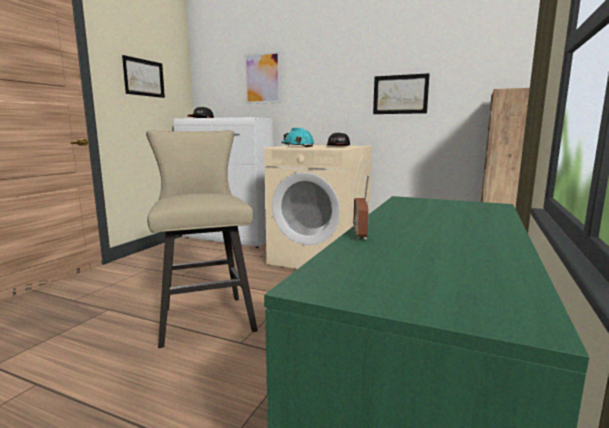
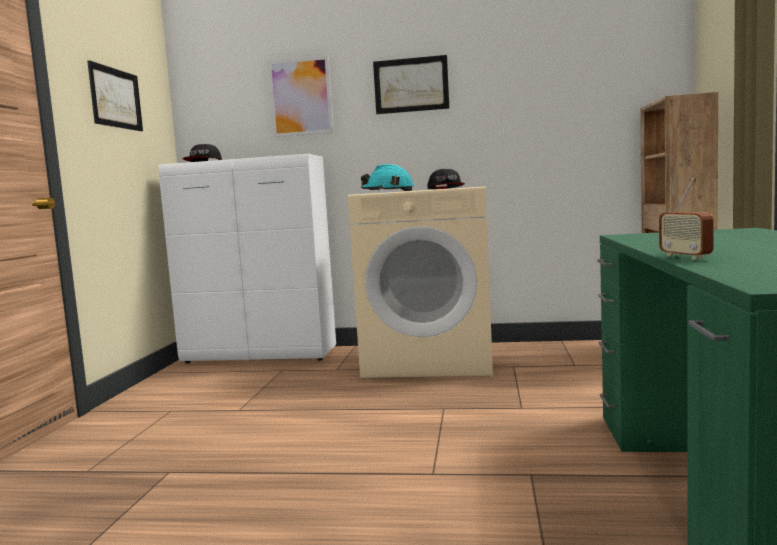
camera: 15 degrees left, 5 degrees down
beige stool [146,130,258,348] -> none
picture [373,73,430,114] -> picture moved to [373,55,449,114]

